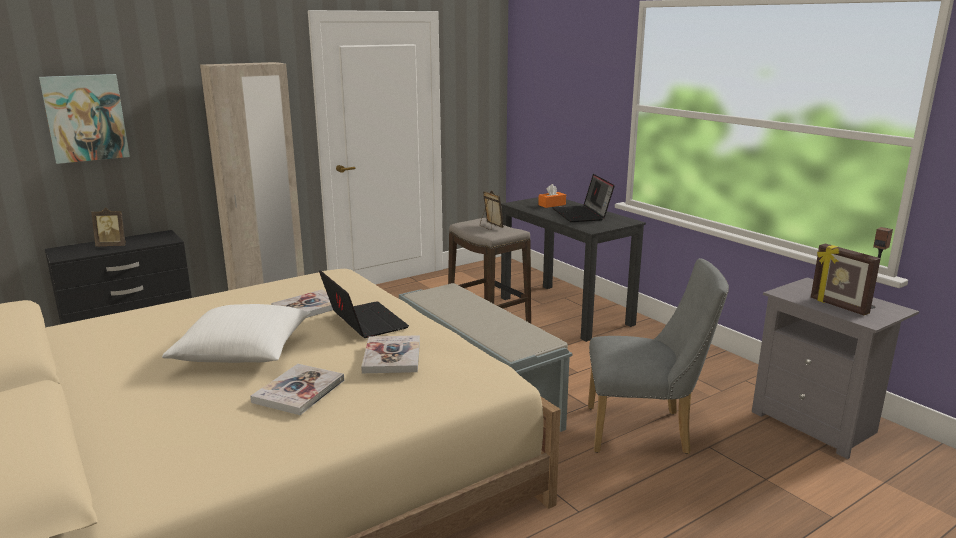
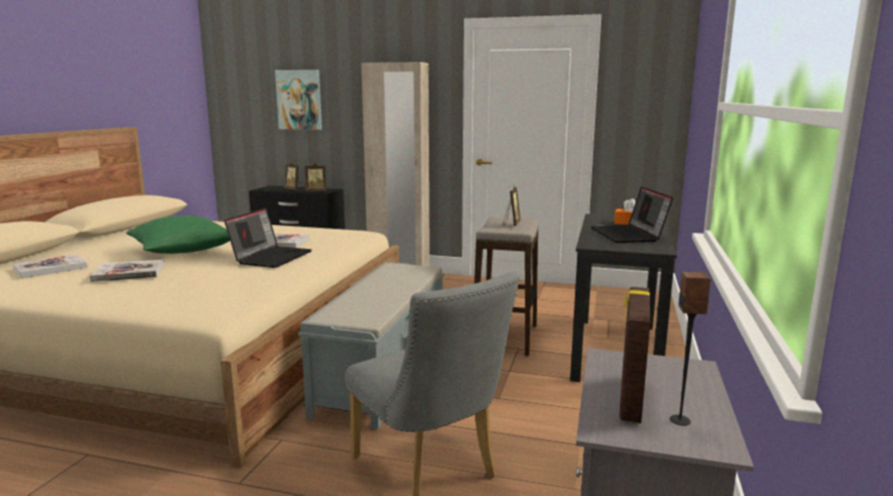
camera: 50 degrees right, 5 degrees down
white pillow [162,304,311,363] -> green pillow [126,216,230,254]
book [361,335,420,373] -> book moved to [13,254,87,279]
laptop [553,174,615,222] -> laptop turned 45 degrees counterclockwise [590,187,673,243]
none -> picture frame [305,163,326,191]

